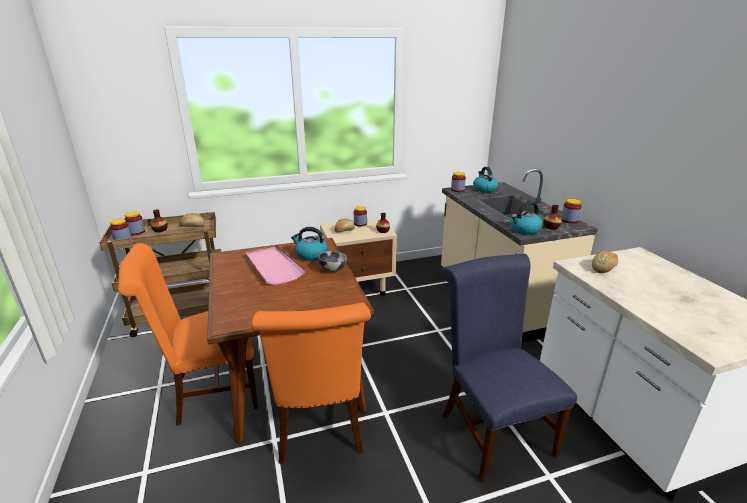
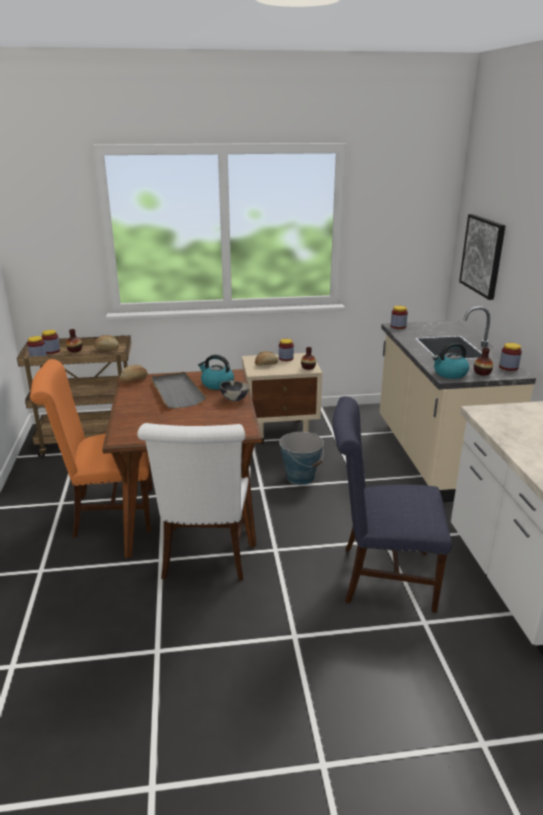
camera: 10 degrees right, 0 degrees up
pink tray [245,245,307,285] -> grey tray [152,372,206,409]
orange chair [251,303,371,464] -> white chair [137,423,251,581]
blue chair [442,254,577,482] -> blue chair turned 75 degrees counterclockwise [332,396,452,613]
kettle [473,167,498,193] -> none
bread [592,251,618,273] -> bread moved to [120,365,148,383]
none -> bucket [279,432,324,485]
none -> picture [459,214,505,300]

